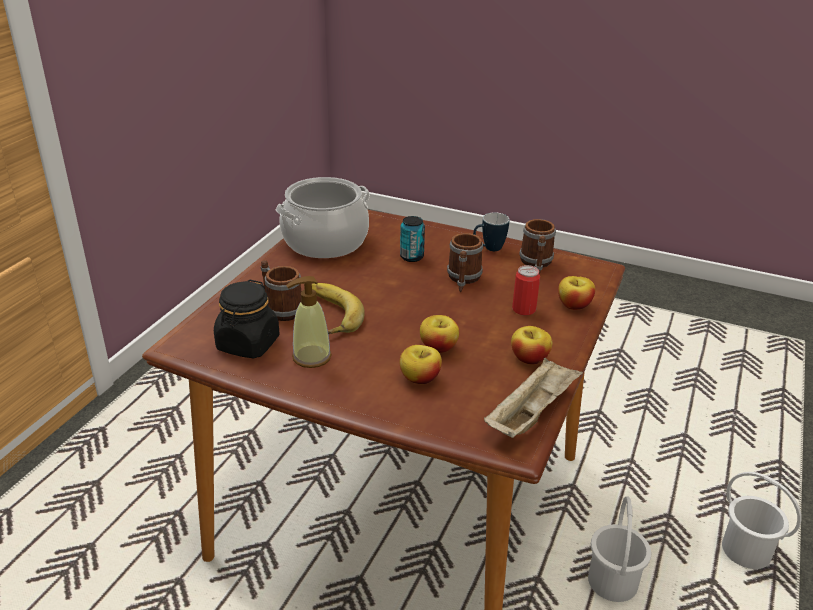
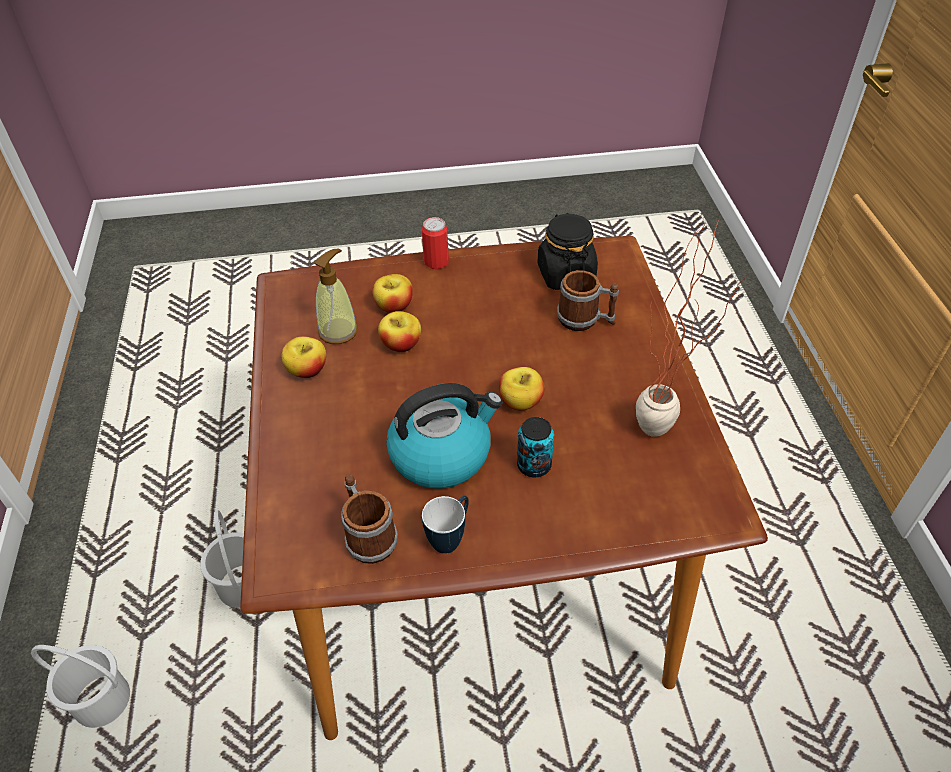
camera: 150 degrees right, 15 degrees up
cooking pot [276,177,370,258] -> potted plant [636,221,744,437]
soap dispenser [286,276,332,368] -> soap dispenser moved to [315,248,358,344]
banana [312,283,365,334] -> none
mug [447,233,483,292] -> kettle [386,383,502,488]
beige tray [484,358,583,438] -> none
can [512,265,540,315] -> can moved to [422,217,449,269]
apple [558,276,595,310] -> apple moved to [499,367,544,410]

